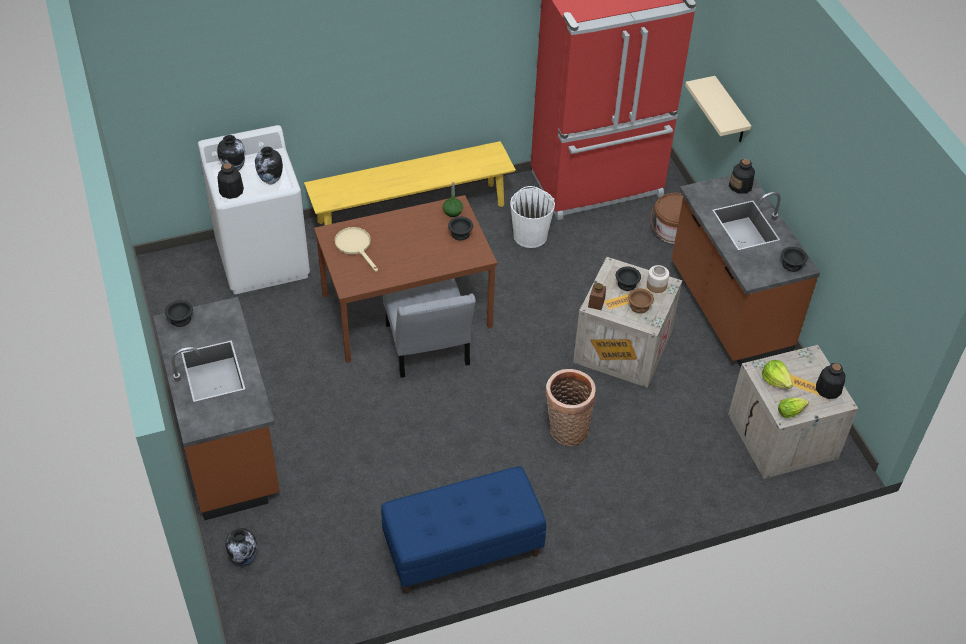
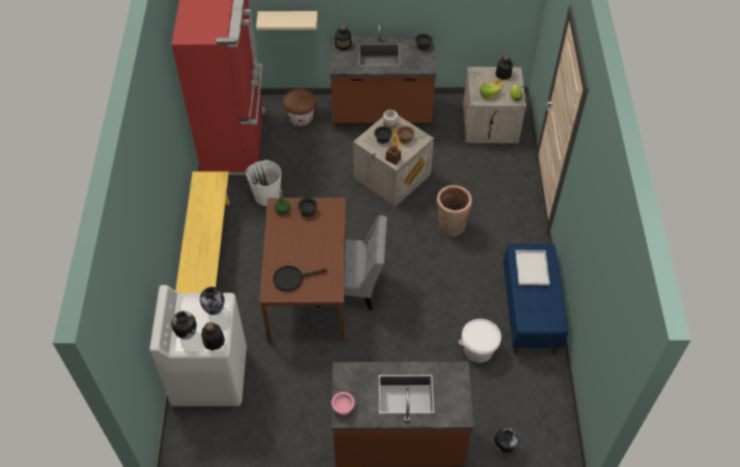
camera: 70 degrees left, 5 degrees up
black bowl [165,300,193,327] -> pink bowl [331,392,355,415]
beige frying pan [335,227,378,272] -> black frying pan [273,266,327,291]
none -> white bucket [459,319,501,363]
none -> white tray [515,250,550,285]

